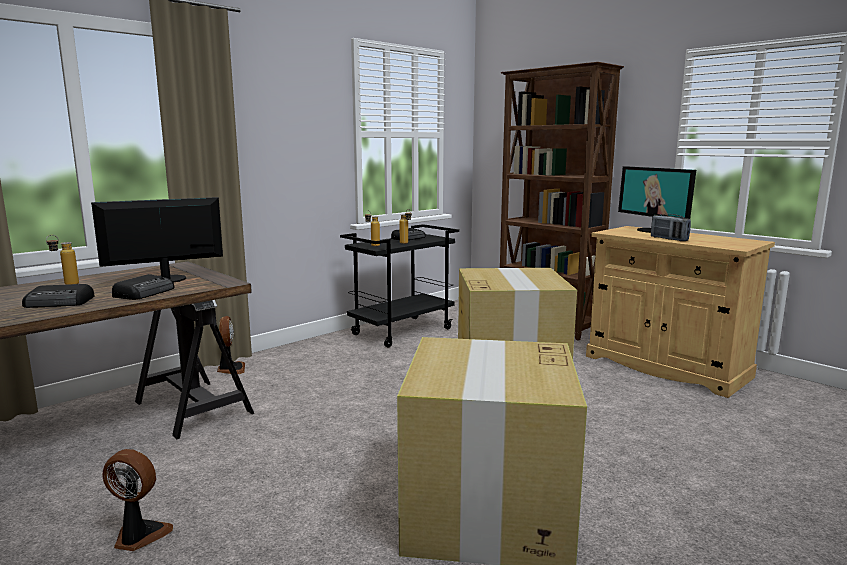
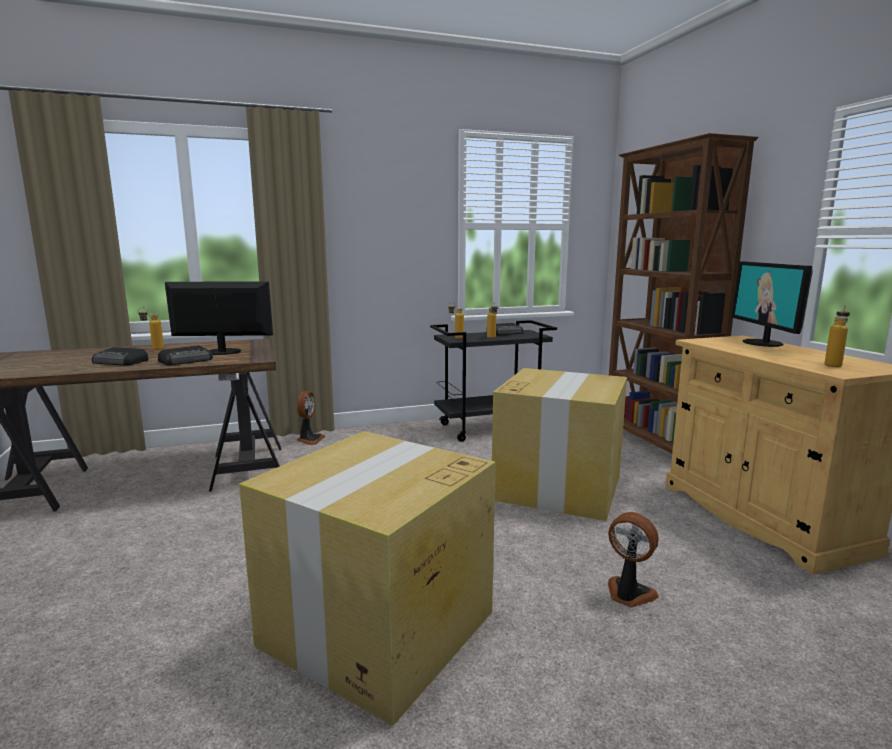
camera: 25 degrees right, 0 degrees up
fan [102,449,173,551] -> fan moved to [608,512,659,607]
radio [651,214,691,241] -> none
none -> bottle [824,305,850,367]

